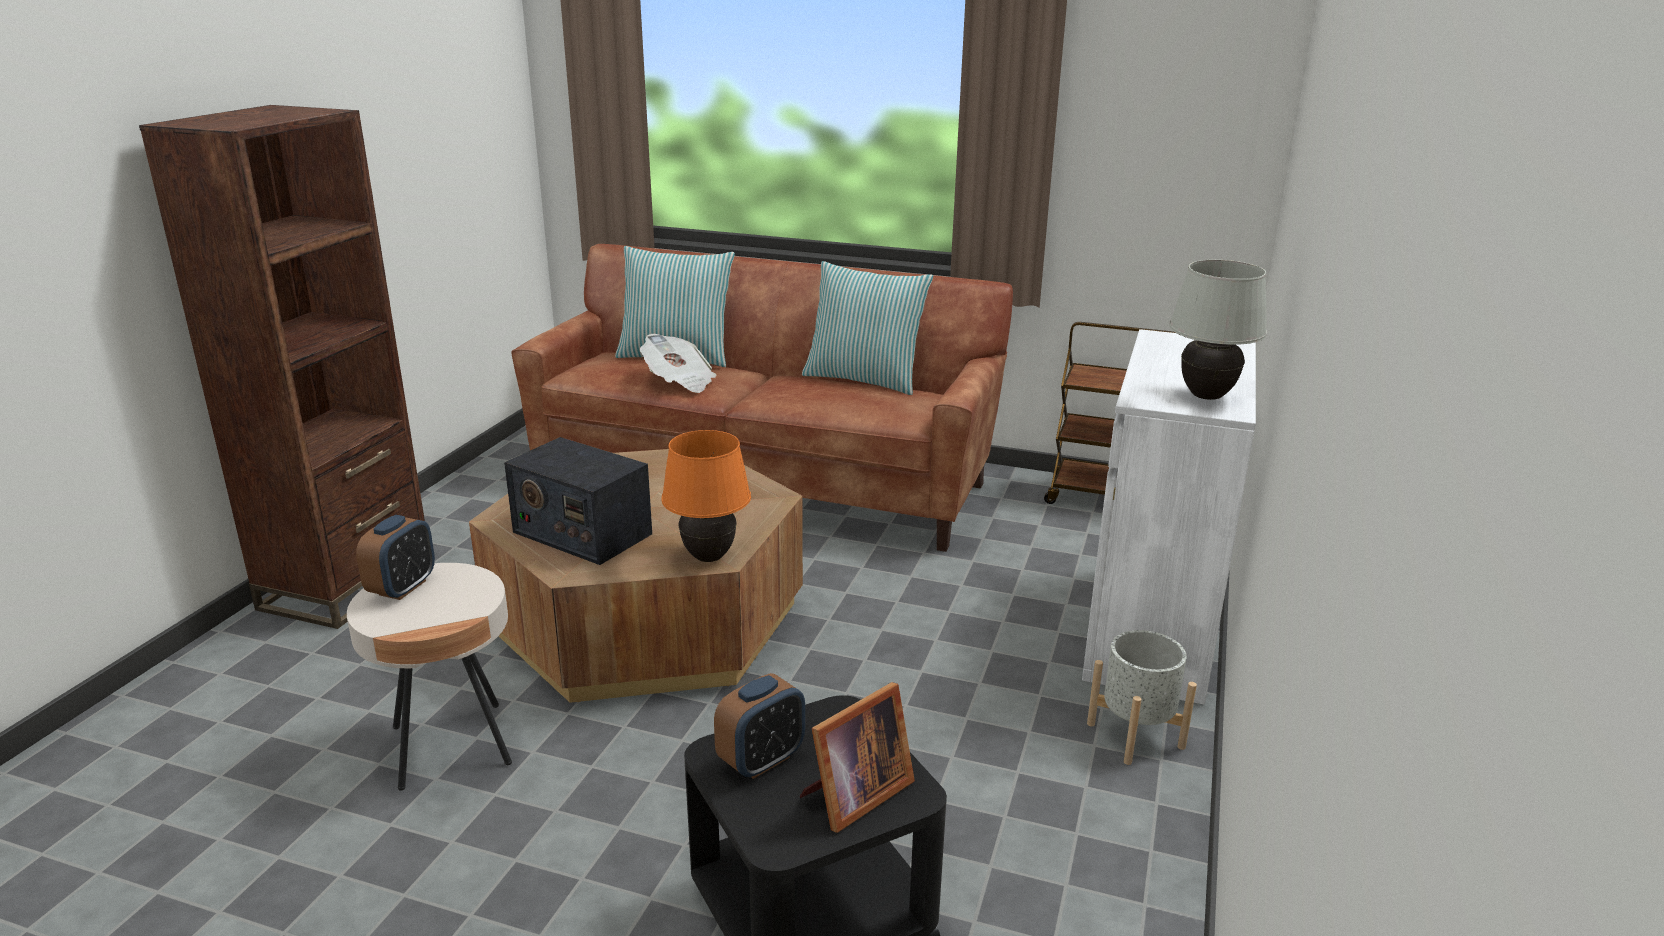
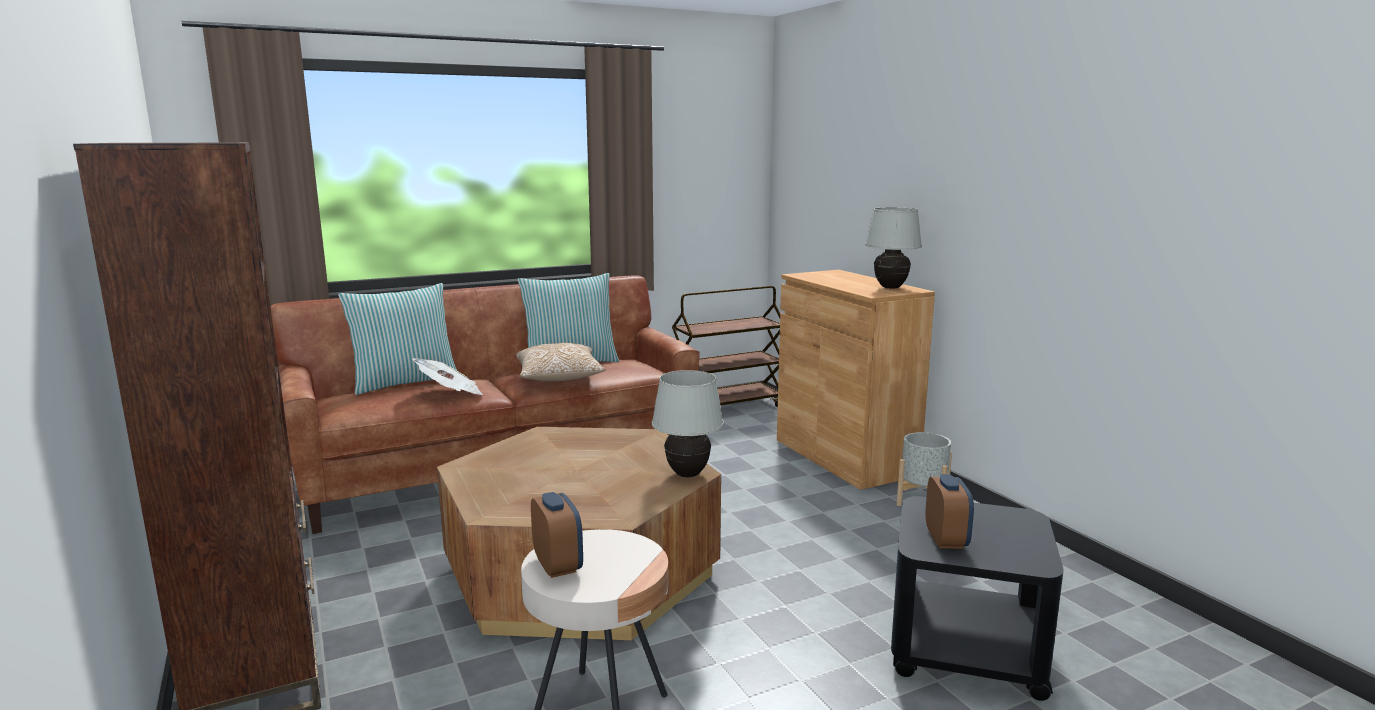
camera: 45 degrees left, 10 degrees down
radio [504,437,652,565] -> none
orange table lamp [662,430,751,562] -> white table lamp [652,370,724,477]
picture frame [799,682,915,833] -> none
white cabinet [1082,329,1256,705] -> brown cabinet [777,270,935,490]
none -> pillow [516,343,606,381]

